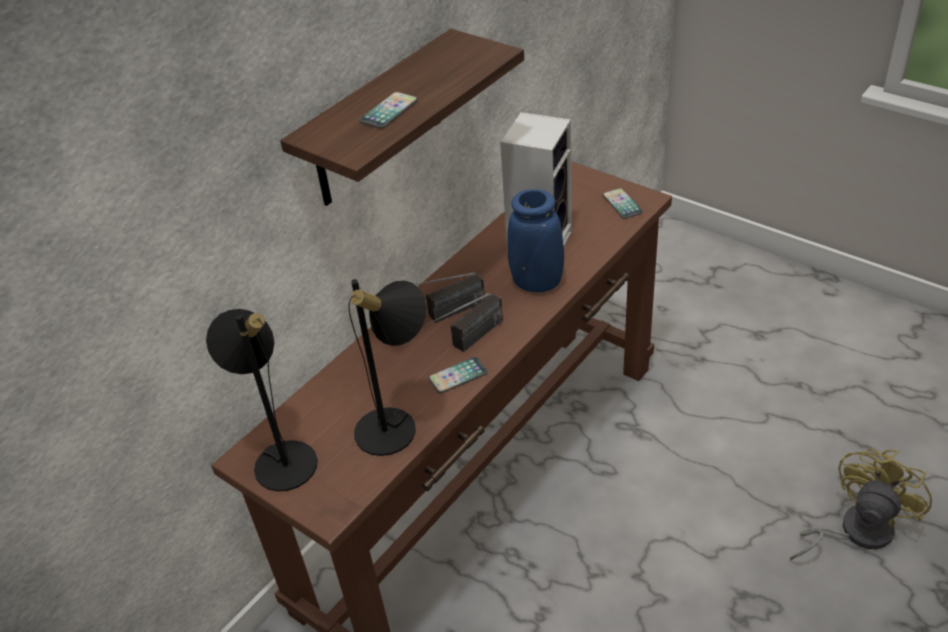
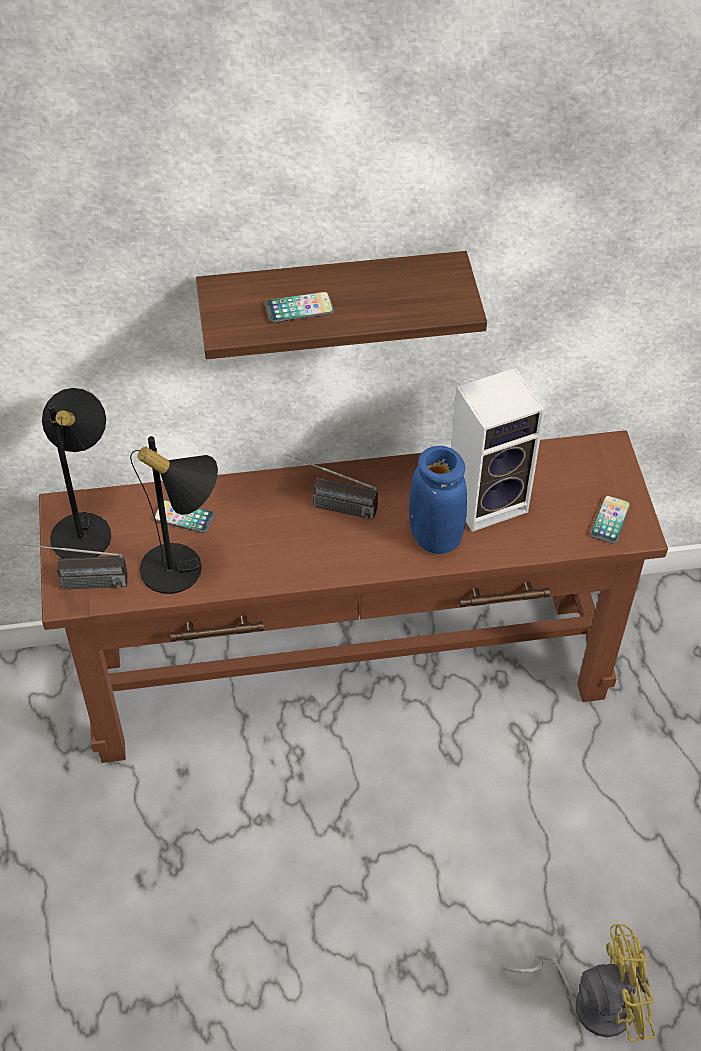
camera: 40 degrees right, 10 degrees up
radio [425,293,503,352] -> radio moved to [17,543,127,590]
phone [428,357,488,393] -> phone moved to [153,500,215,533]

